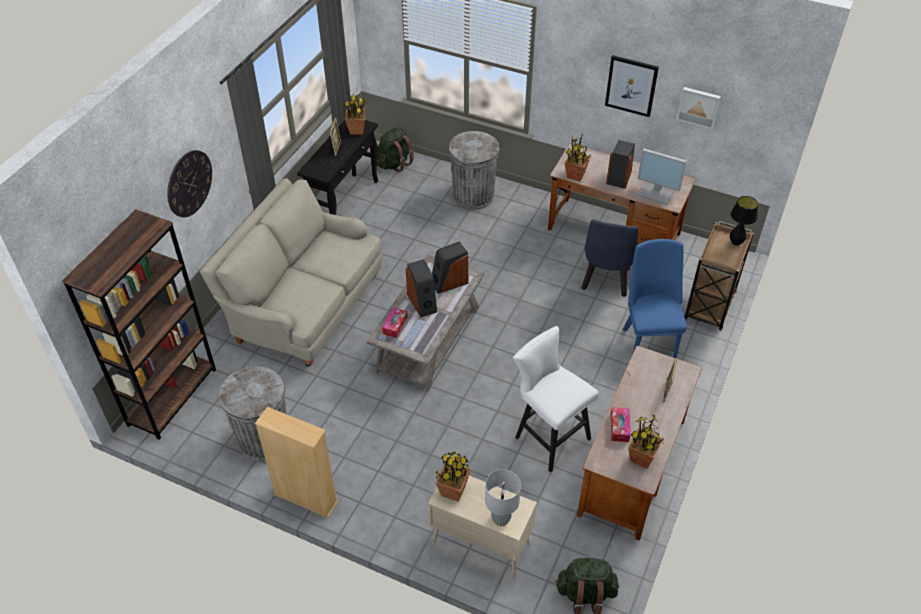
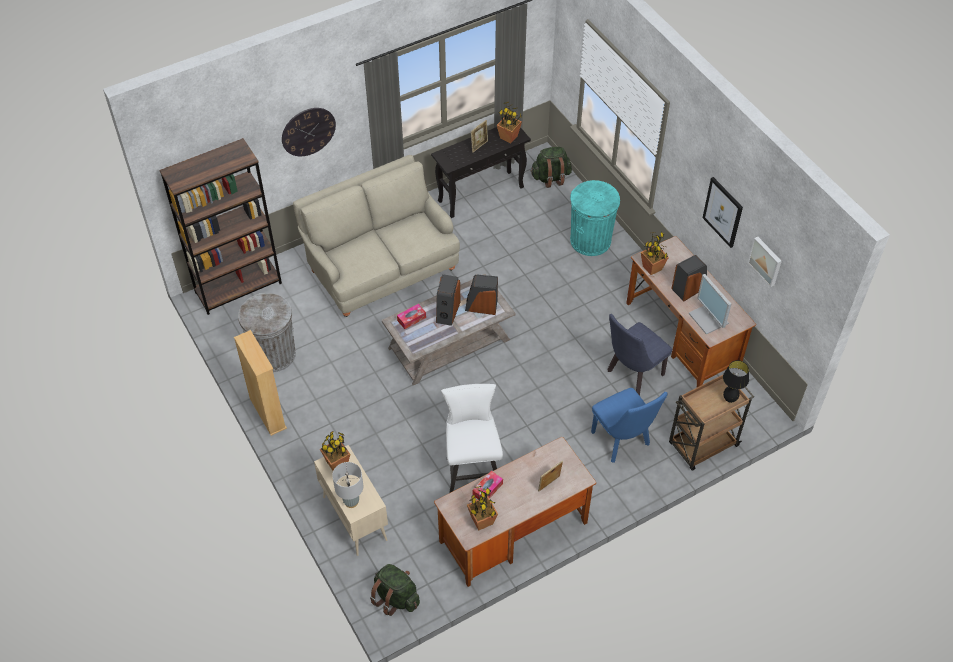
camera: 35 degrees right, 5 degrees up
grey trash can [449,131,500,210] -> turquoise trash can [570,180,620,256]
blue chair [623,239,687,358] -> blue chair turned 120 degrees clockwise [591,388,668,463]

